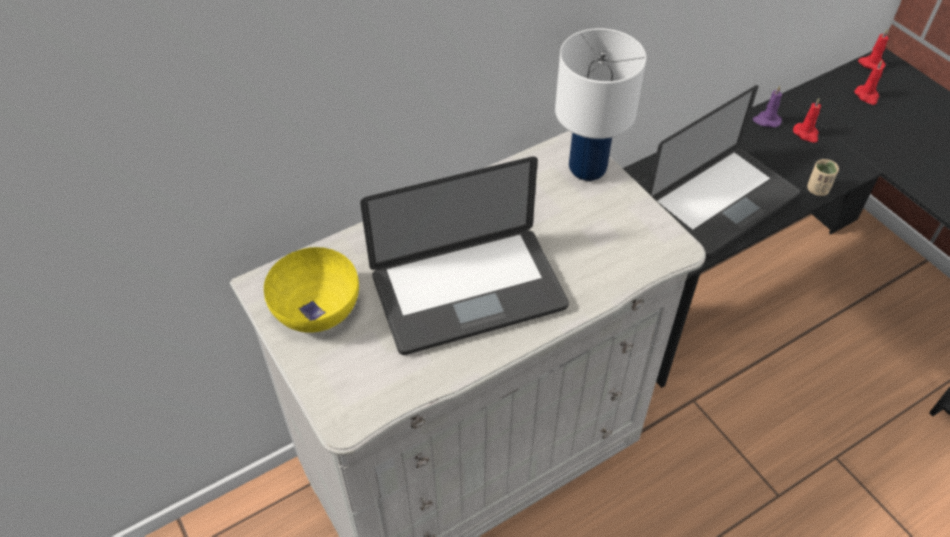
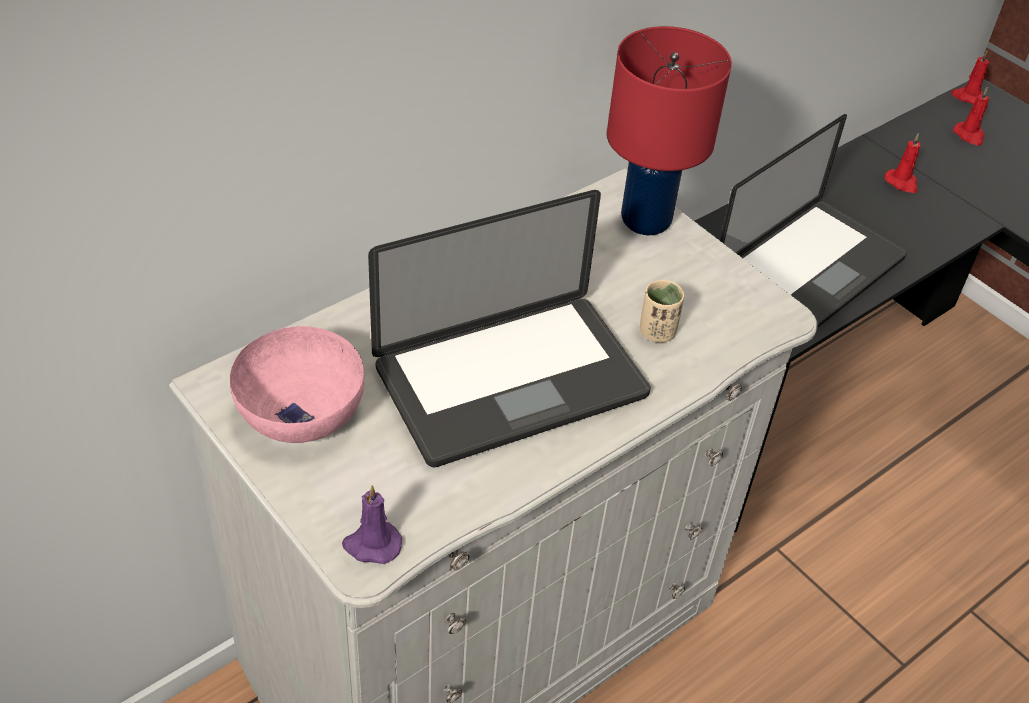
camera: 10 degrees left, 5 degrees down
yellow bowl [264,247,359,333] -> pink bowl [230,326,365,443]
white table lamp [555,28,646,181] -> red table lamp [607,26,732,236]
purple candle [753,86,782,128] -> purple candle moved to [342,485,402,564]
beige cup [807,159,839,196] -> beige cup moved to [640,280,684,342]

